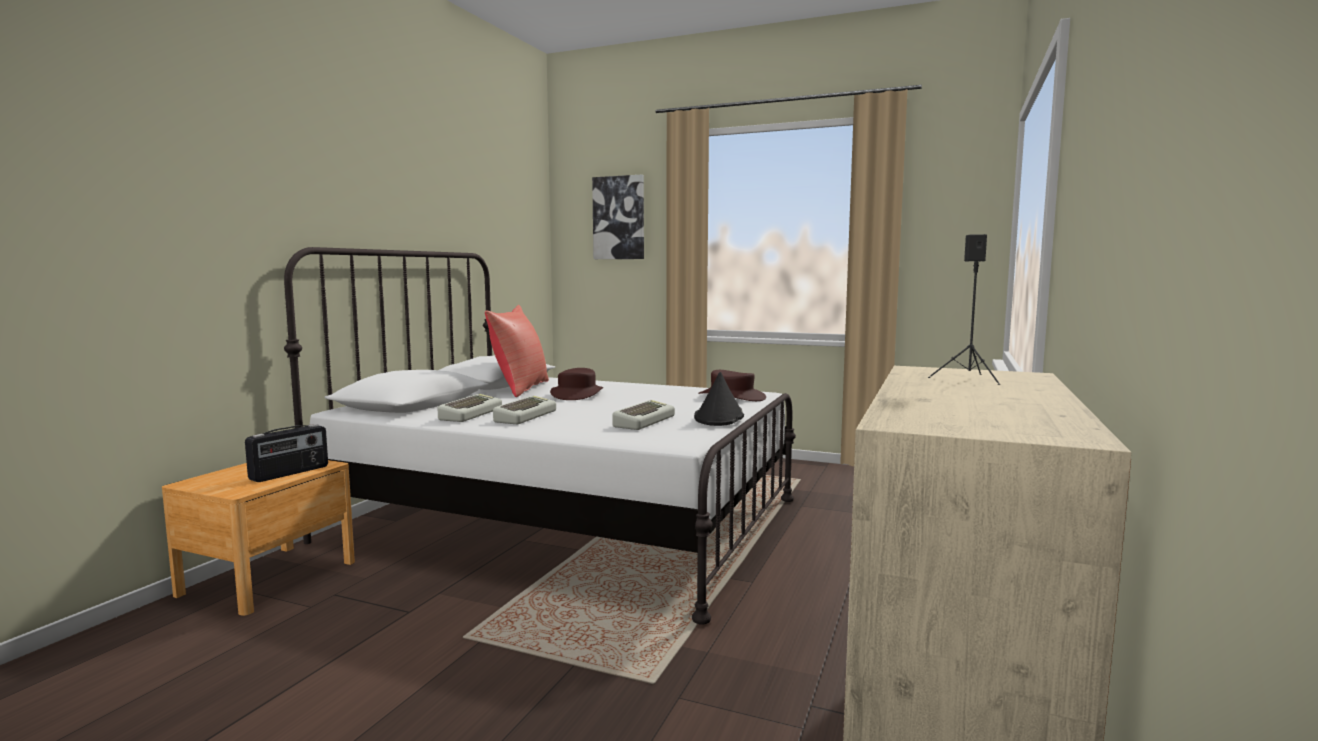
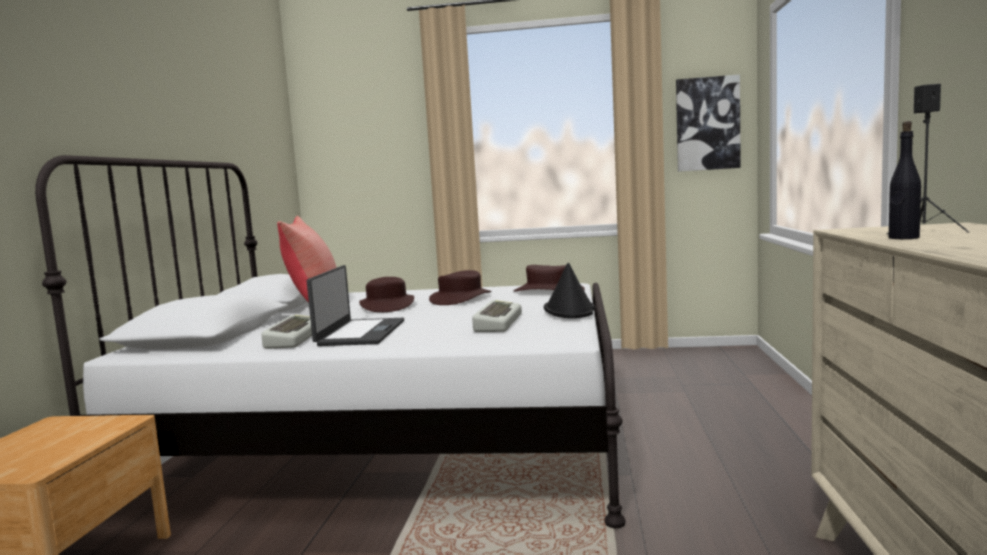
camera: 15 degrees left, 0 degrees up
radio [245,424,328,482] -> none
keyboard [493,396,556,424] -> laptop [307,265,404,346]
picture [592,175,644,259] -> picture moved to [676,75,741,172]
none -> brown hat [429,270,492,305]
none -> black bottle [889,121,921,239]

